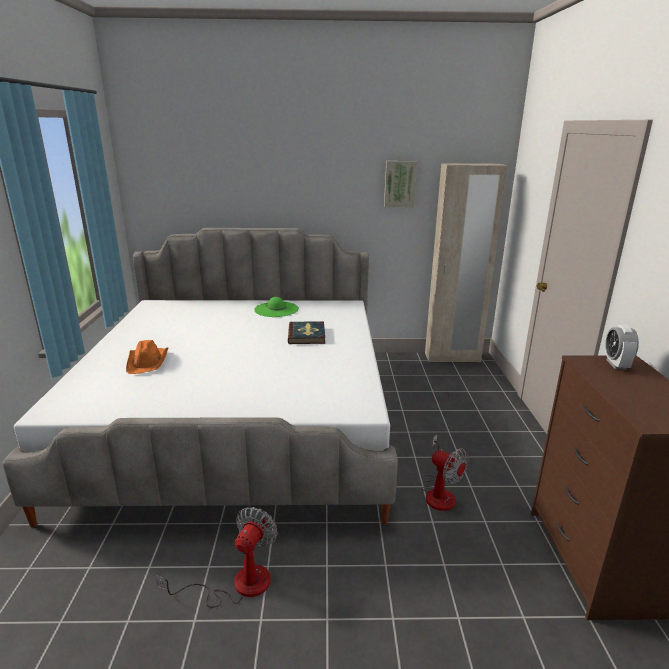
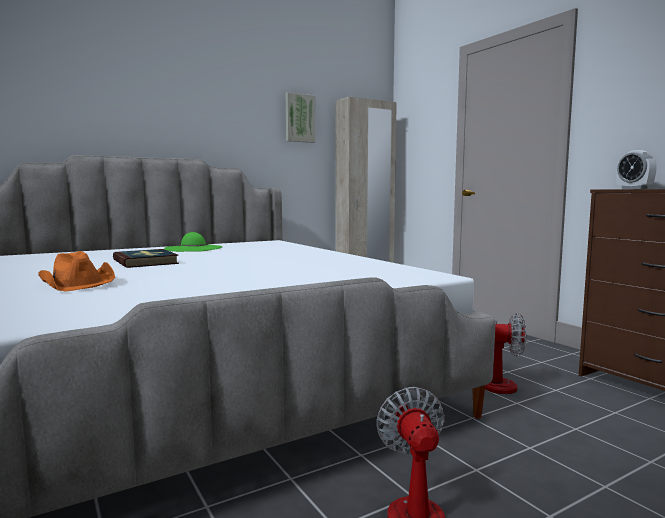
camera: 30 degrees left, 15 degrees down
book [288,321,325,344] -> book moved to [113,249,179,268]

